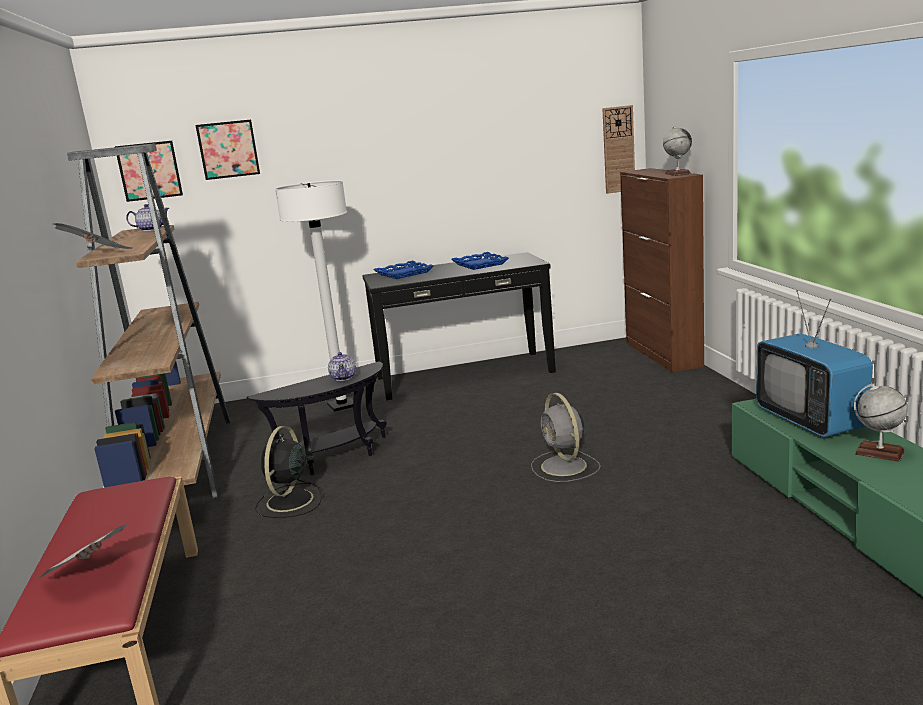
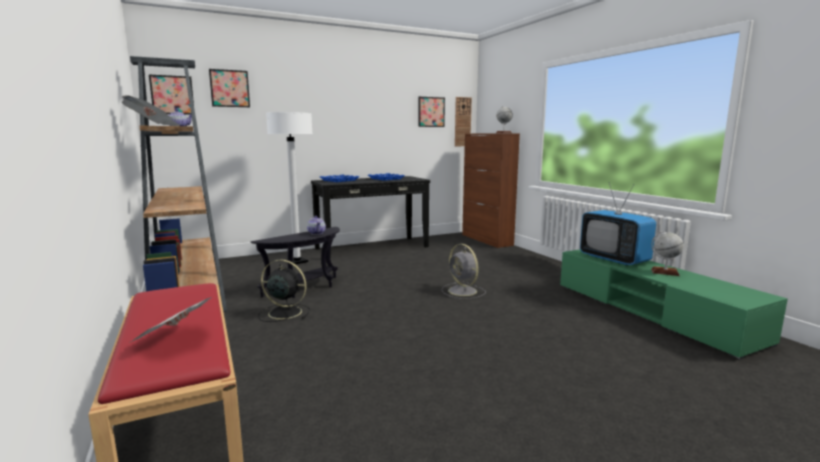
camera: 15 degrees left, 5 degrees down
black fan [255,426,322,518] -> black fan turned 105 degrees clockwise [258,260,310,322]
none -> picture [418,97,445,127]

